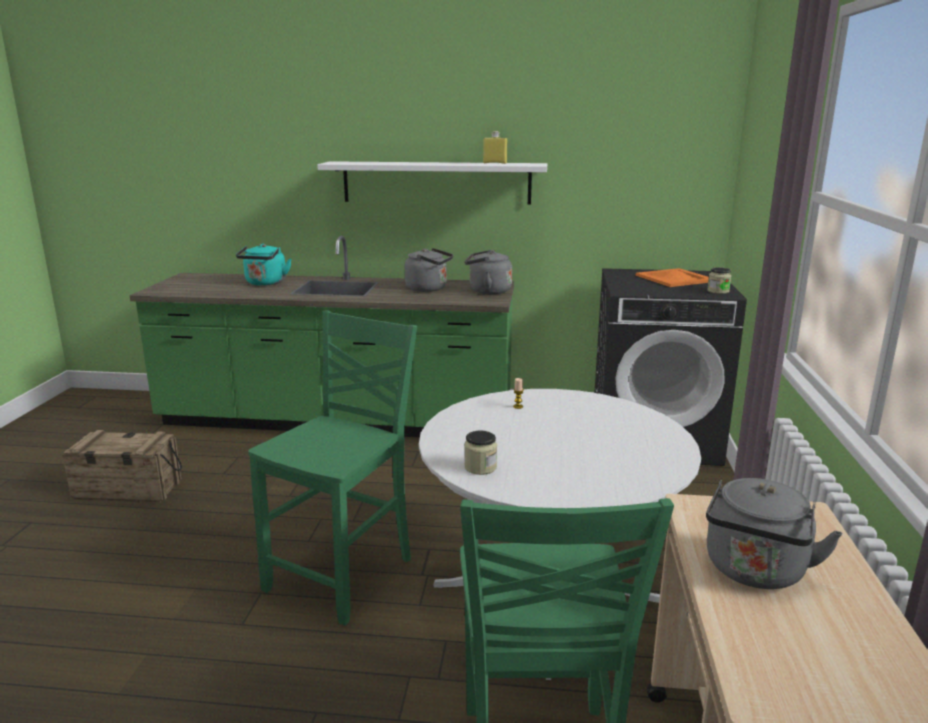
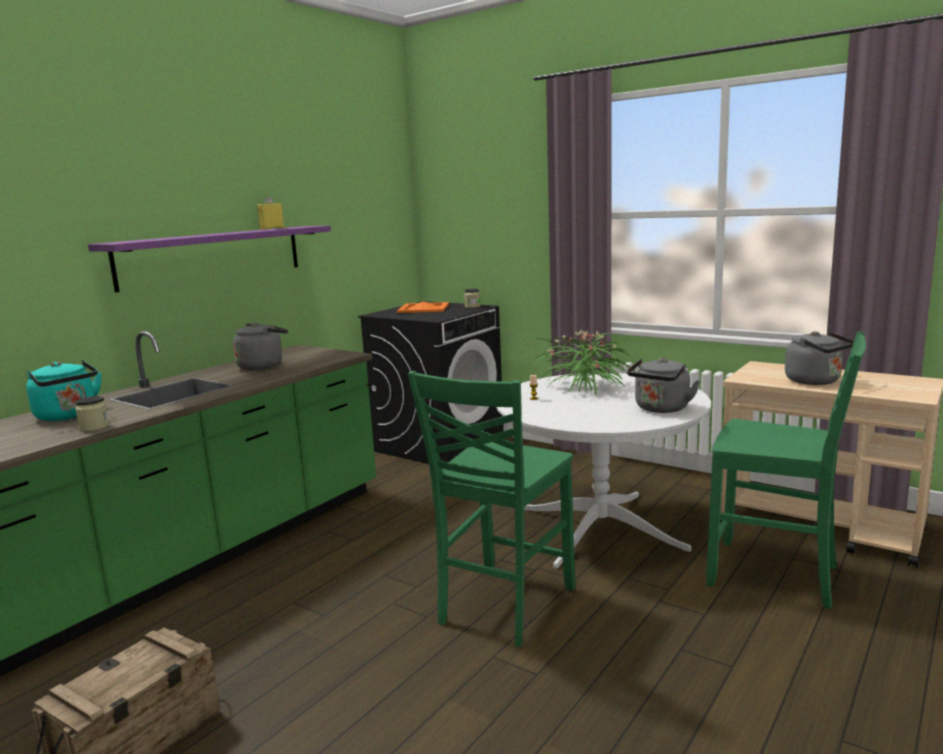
camera: 60 degrees left, 5 degrees down
green chair [248,311,417,626] -> green chair turned 120 degrees counterclockwise [408,371,575,647]
white shelf [317,161,547,204] -> purple shelf [88,226,331,293]
jar [464,431,497,475] -> jar moved to [75,396,110,431]
grey kettle [465,250,512,294] -> grey kettle moved to [627,358,700,413]
none -> potted plant [532,330,635,396]

